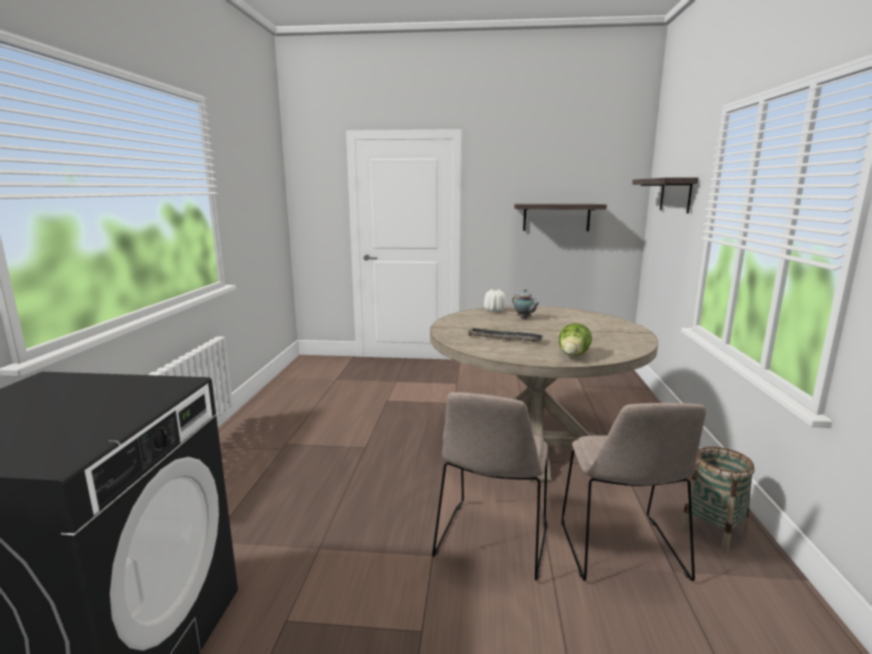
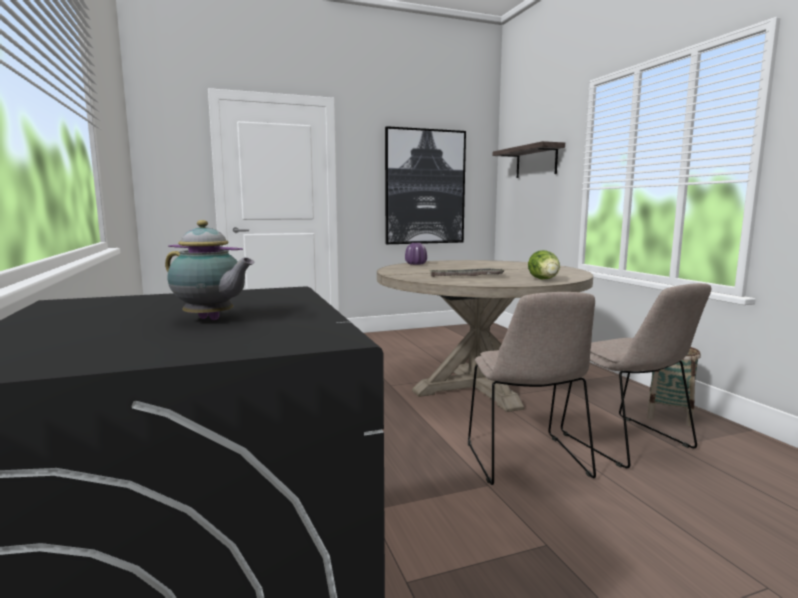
camera: 25 degrees left, 5 degrees down
white vase [484,289,506,312] -> purple vase [405,243,427,265]
teapot [512,289,540,319] -> teapot moved to [165,220,255,320]
shelf [514,204,607,231] -> picture [385,126,466,244]

